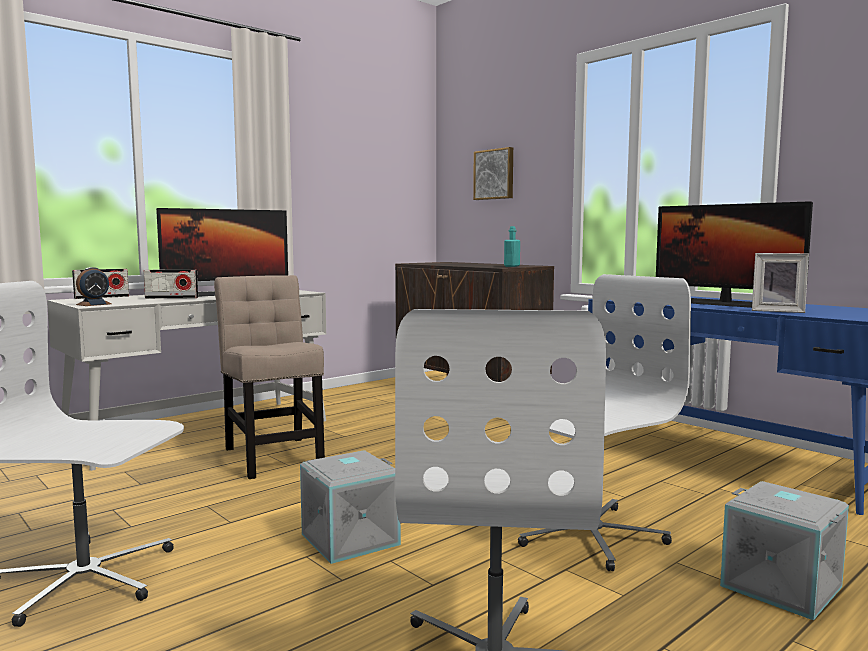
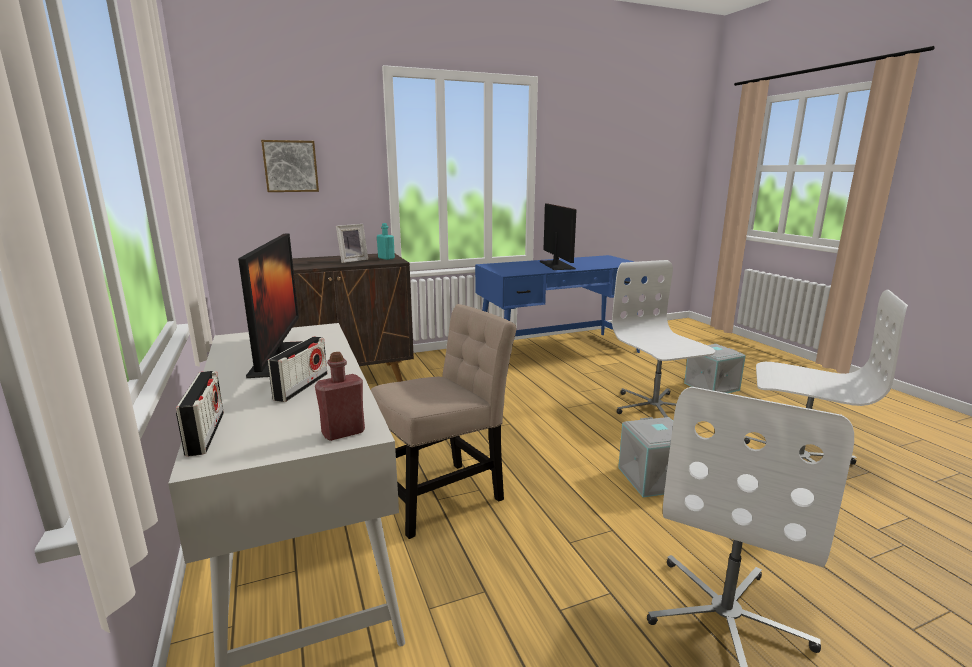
camera: 70 degrees left, 10 degrees up
alarm clock [76,267,111,306] -> red bottle [315,352,365,441]
beige chair [214,275,325,479] -> beige chair turned 150 degrees clockwise [371,304,516,539]
monitor [656,201,813,308] -> monitor turned 75 degrees counterclockwise [540,204,577,270]
picture frame [752,253,809,313] -> picture frame moved to [336,224,368,263]

